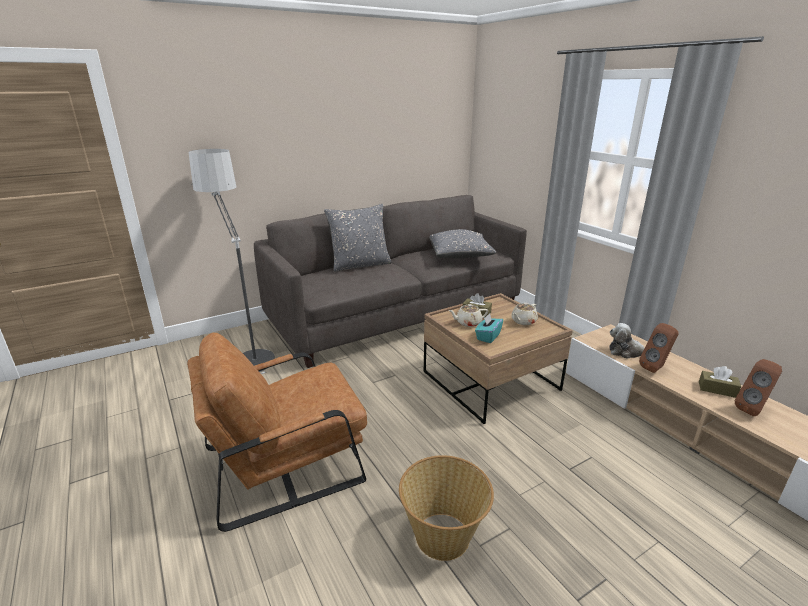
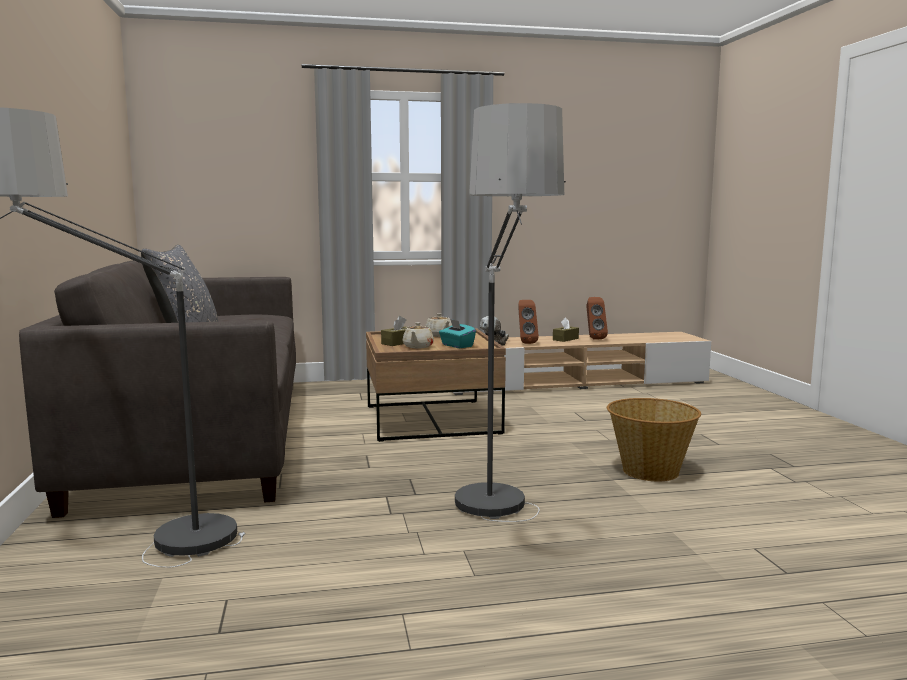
camera: 70 degrees left, 15 degrees down
brown armchair [187,333,367,532] -> floor lamp [455,103,566,522]
grey pillow [429,229,496,258] -> none

